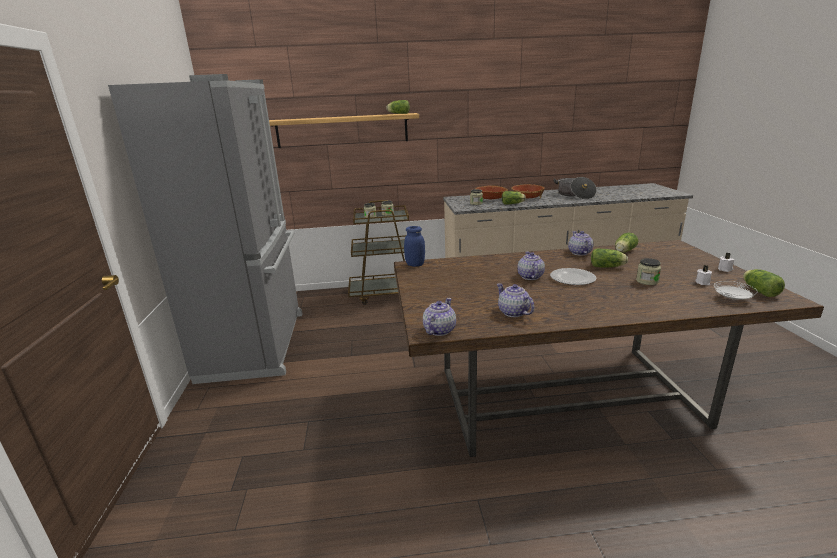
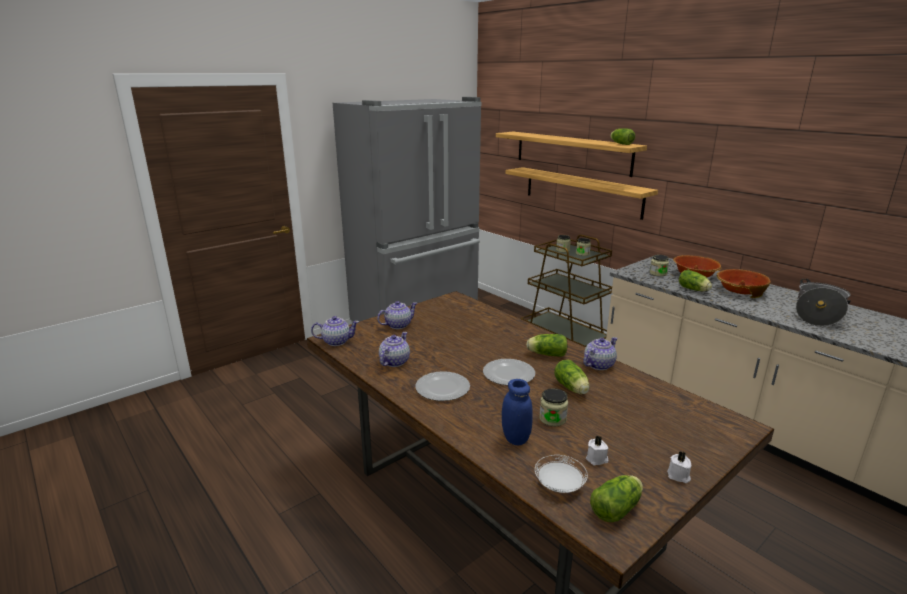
camera: 55 degrees right, 0 degrees up
blue jar [404,226,425,267] -> blue jar moved to [502,379,533,445]
teapot [517,252,545,280] -> teapot moved to [377,301,417,329]
lettuce [615,233,638,252] -> lettuce moved to [526,334,567,357]
none -> plate [415,371,470,401]
none -> shelf [505,167,658,220]

